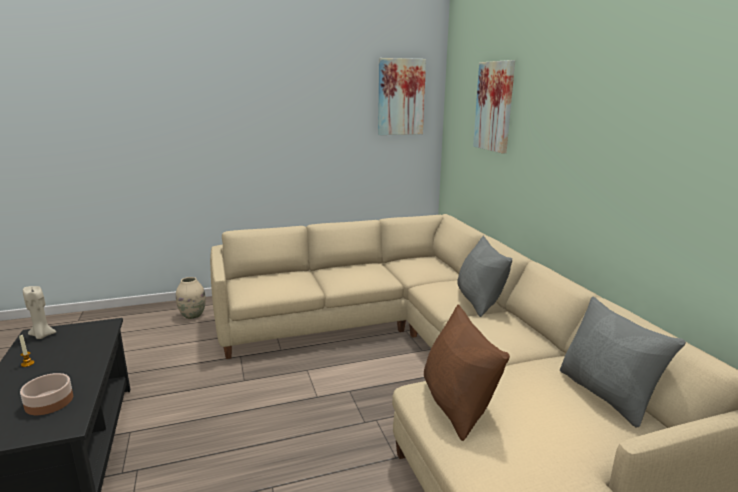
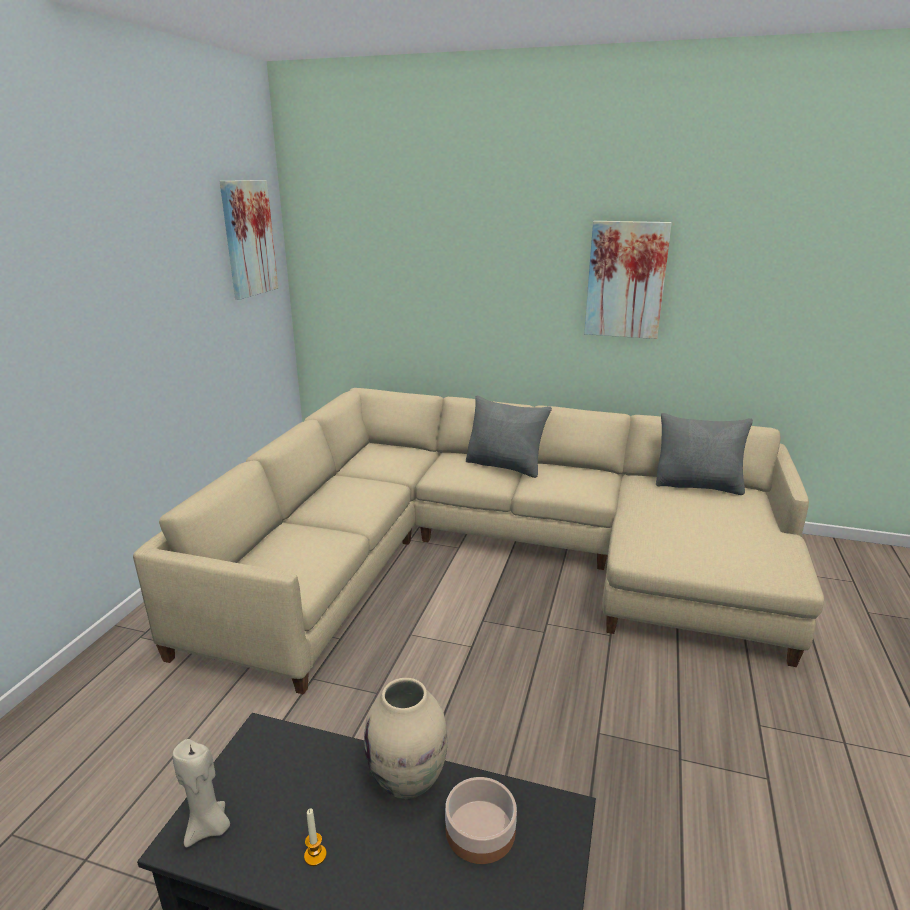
camera: 55 degrees left, 5 degrees up
beige vase [176,277,206,319] -> beige vase moved to [364,678,448,799]
brown pillow [424,304,510,441] -> none
picture [473,60,515,154] -> picture moved to [584,221,672,339]

